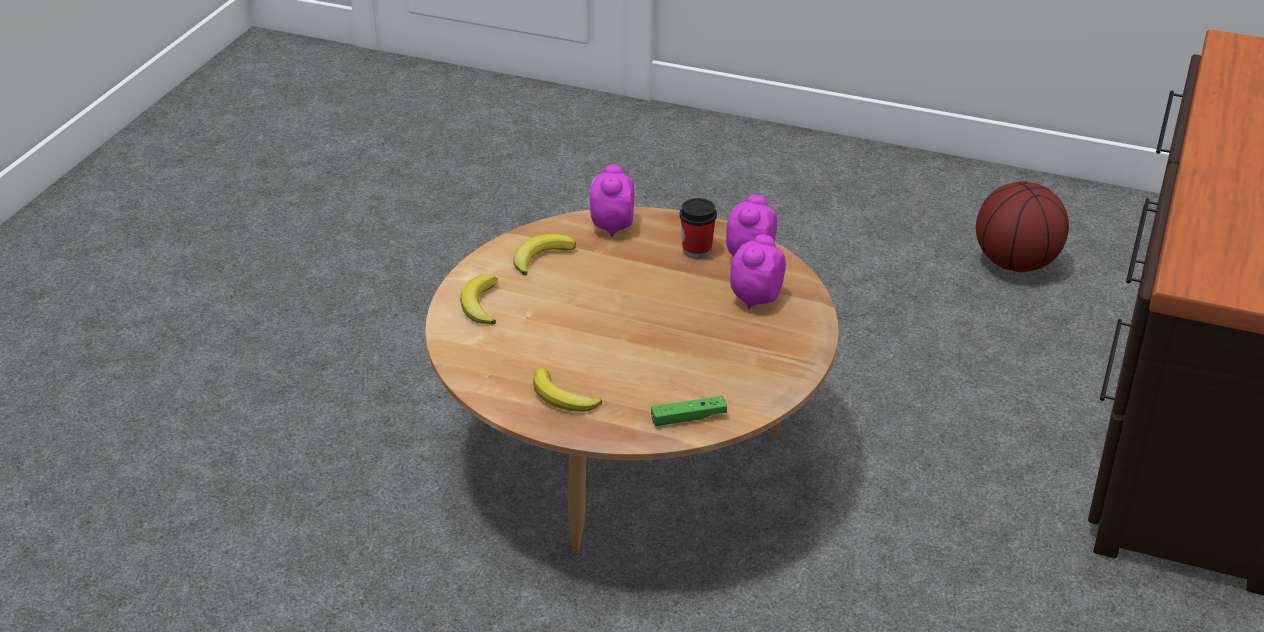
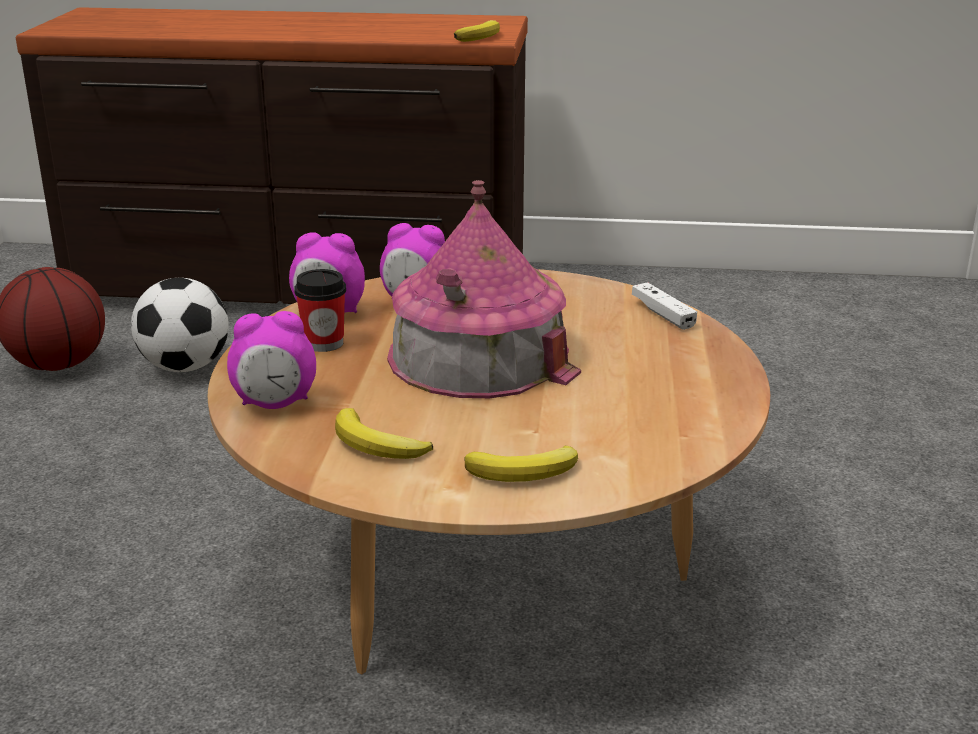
camera: 105 degrees left, 10 degrees down
banana [533,368,602,412] -> banana moved to [454,20,500,42]
green game controller [651,396,727,426] -> white game controller [632,282,697,330]
none -> football [131,278,229,372]
none -> toy house [387,180,581,398]

